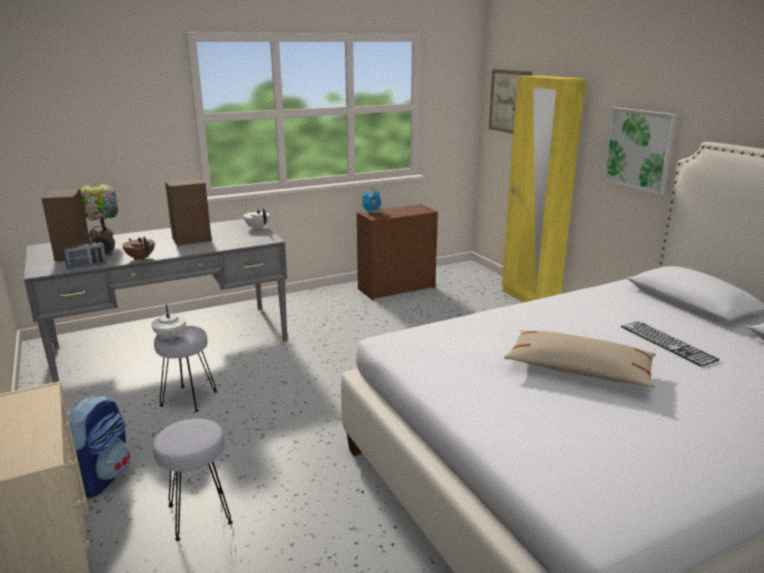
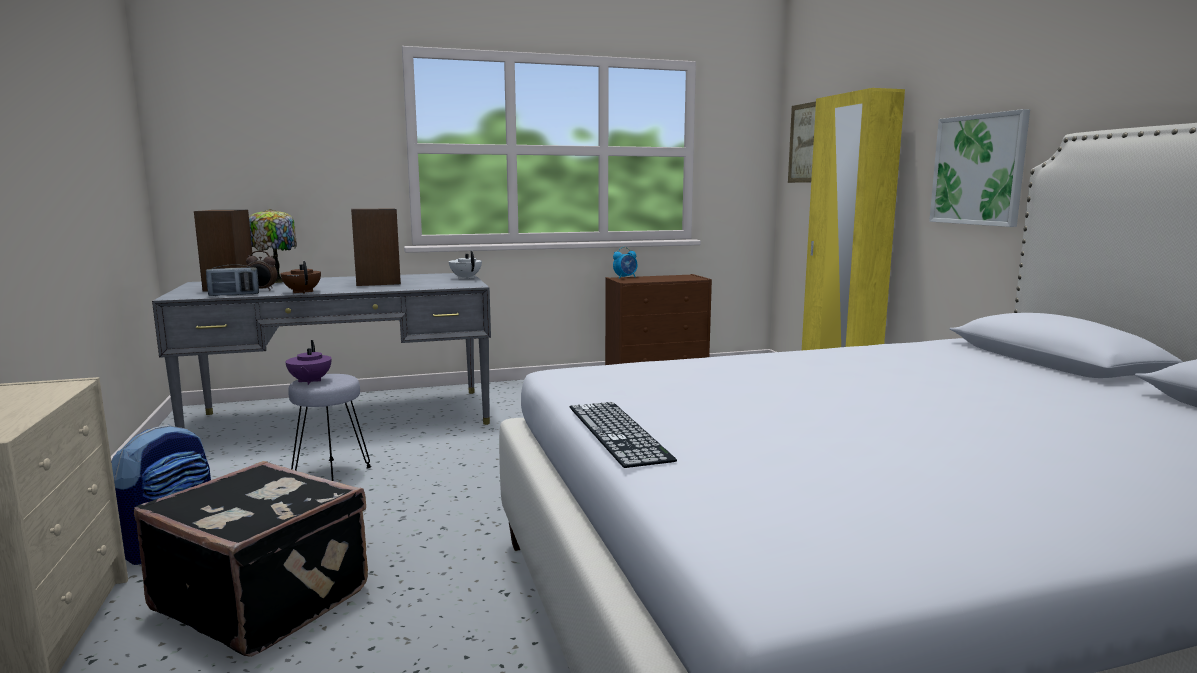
camera: 10 degrees right, 10 degrees down
white teapot [151,305,186,341] -> purple teapot [285,340,332,385]
grey stool [153,419,233,541] -> black suitcase [134,461,368,657]
beige pillow [504,330,656,388] -> none
keyboard [621,321,720,367] -> keyboard moved to [570,402,677,468]

